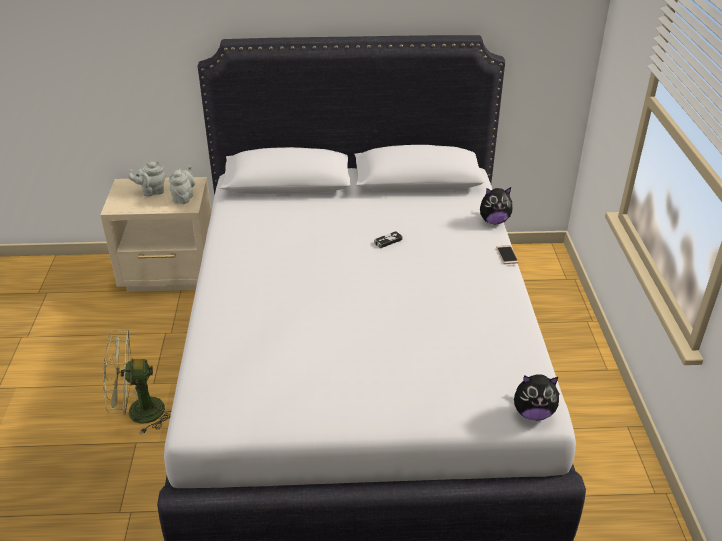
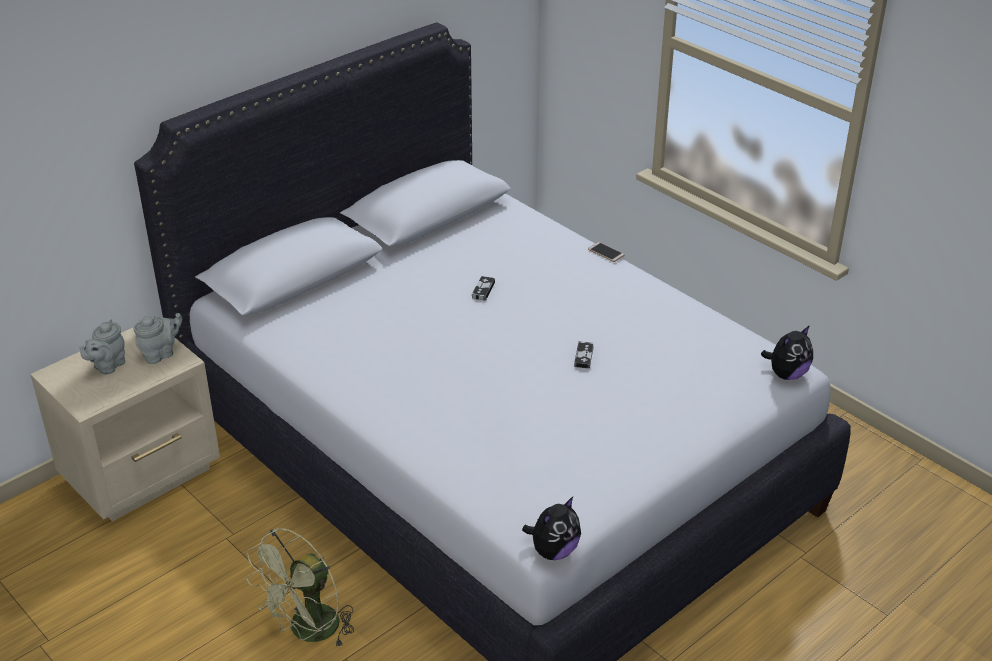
camera: 40 degrees left, 0 degrees up
grey teapot [169,165,195,204] -> grey teapot turned 75 degrees clockwise [133,313,182,364]
plush toy [480,187,513,224] -> plush toy moved to [522,497,581,560]
none -> game controller [574,341,594,369]

